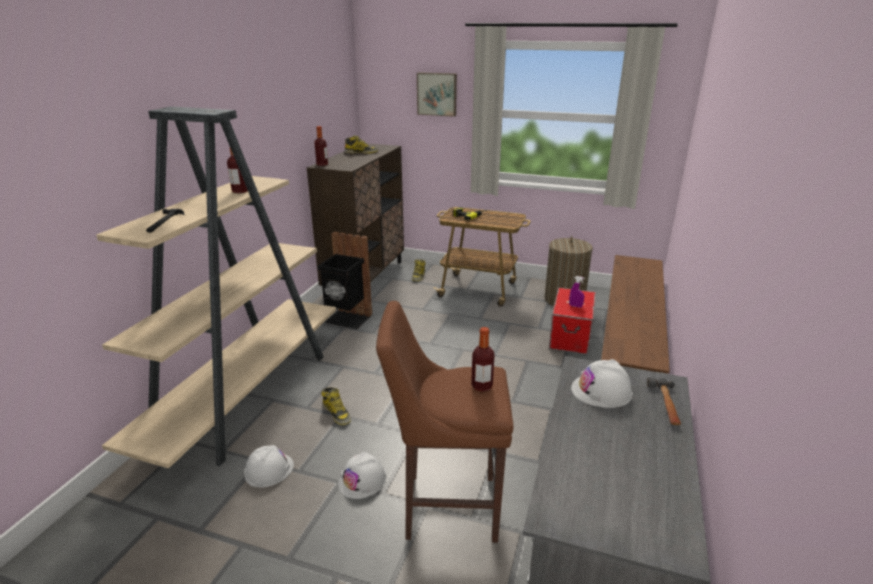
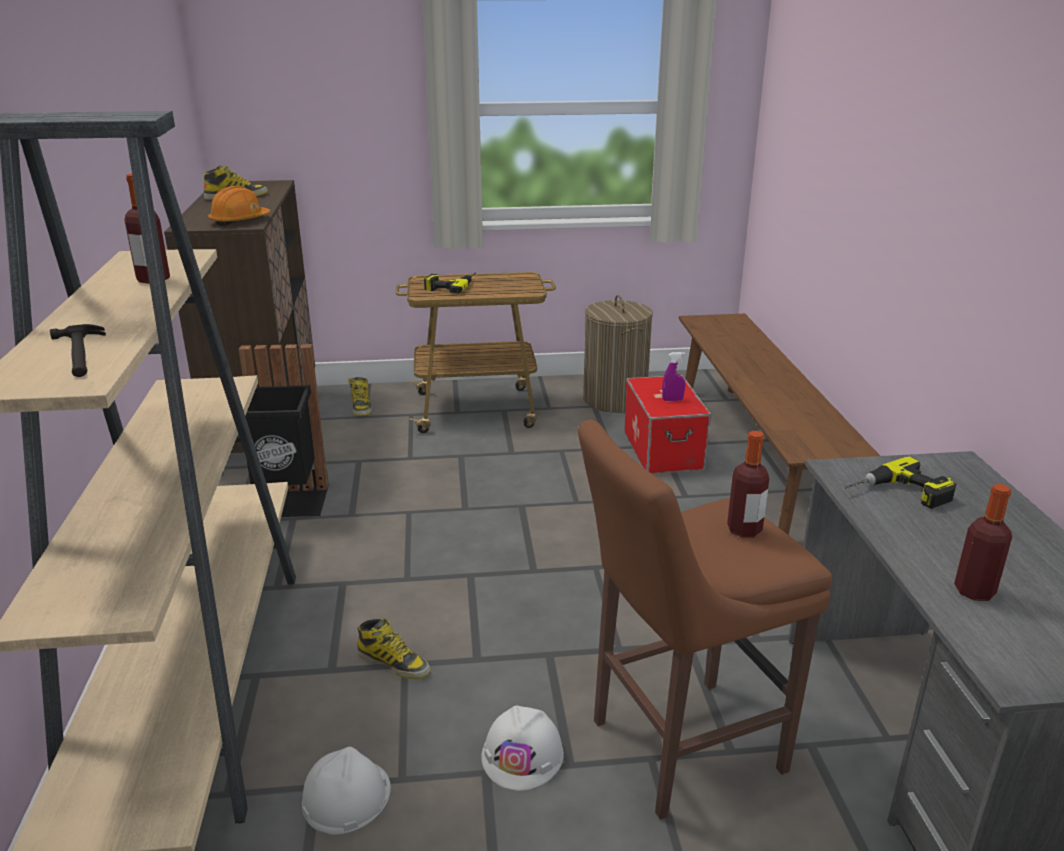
camera: 25 degrees left, 0 degrees up
bottle [314,126,328,166] -> bottle moved to [954,484,1012,601]
picture [417,72,457,117] -> none
white hard hat [571,359,633,408] -> power drill [845,456,956,509]
hammer [647,377,681,425] -> none
none -> orange hard hat [208,186,271,226]

